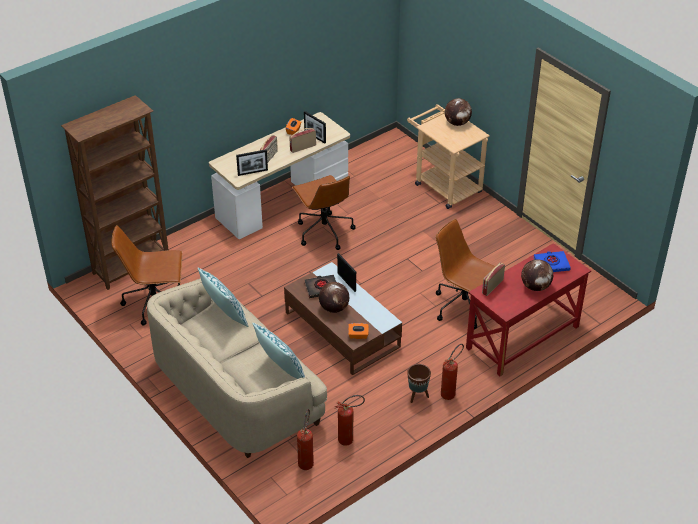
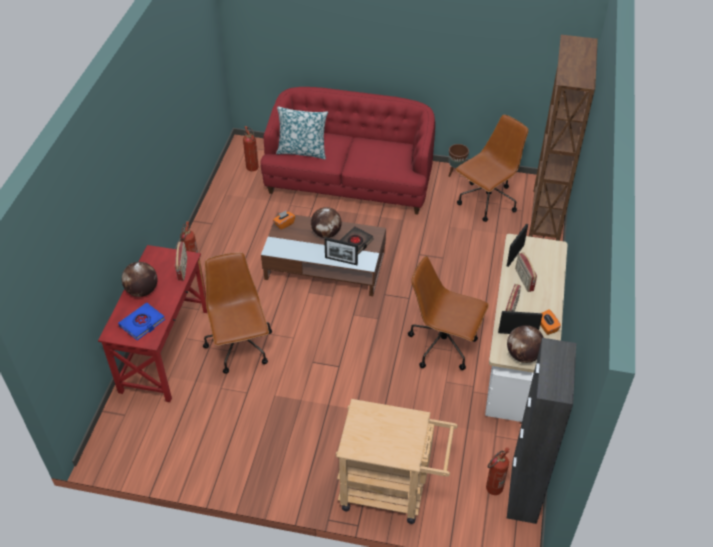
camera: 140 degrees right, 5 degrees up
beige sofa [147,278,327,458] -> red sofa [261,87,435,215]
pillow [198,267,248,327] -> none
fire extinguisher [335,395,365,446] -> fire extinguisher moved to [486,447,510,495]
brown planter [407,364,431,403] -> brown planter moved to [448,144,469,177]
brown office chair [436,219,496,329] -> brown office chair turned 105 degrees counterclockwise [203,252,272,374]
globe [445,98,472,126] -> globe moved to [507,325,544,363]
none -> black cabinet [507,338,576,524]

